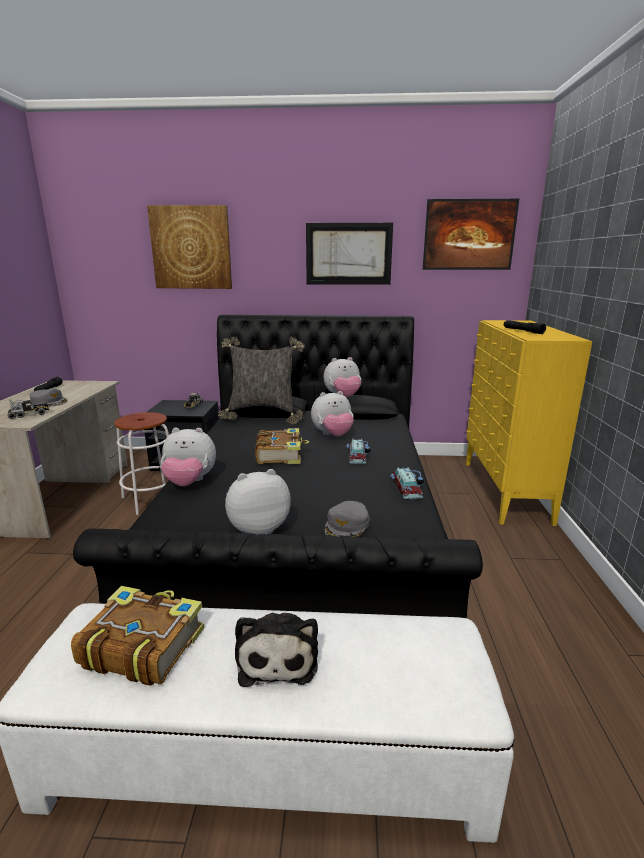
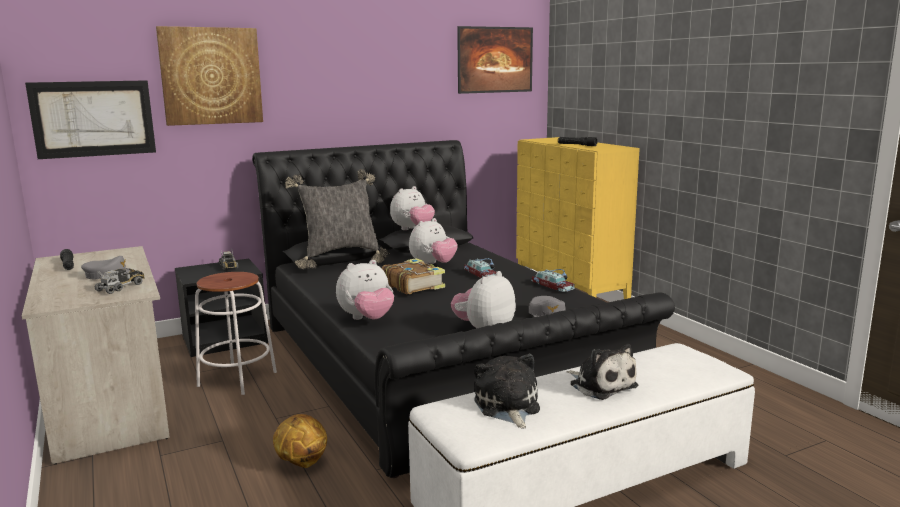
camera: 30 degrees left, 5 degrees down
book [71,586,205,686] -> plush toy [474,354,540,428]
picture [306,223,393,285] -> picture moved to [25,80,156,159]
none -> basketball [273,414,327,468]

